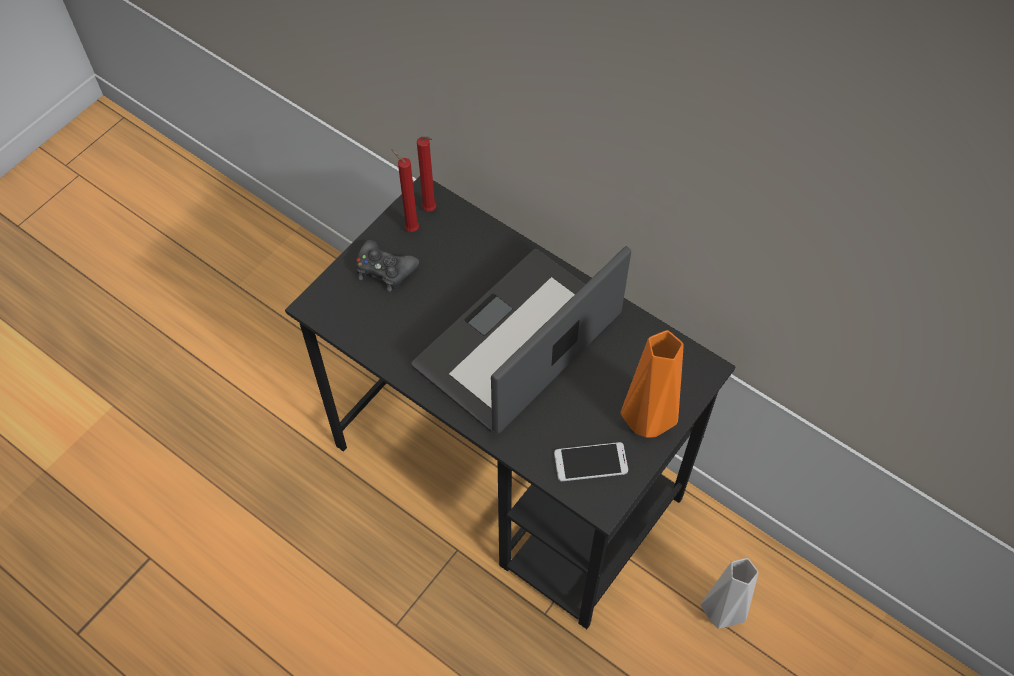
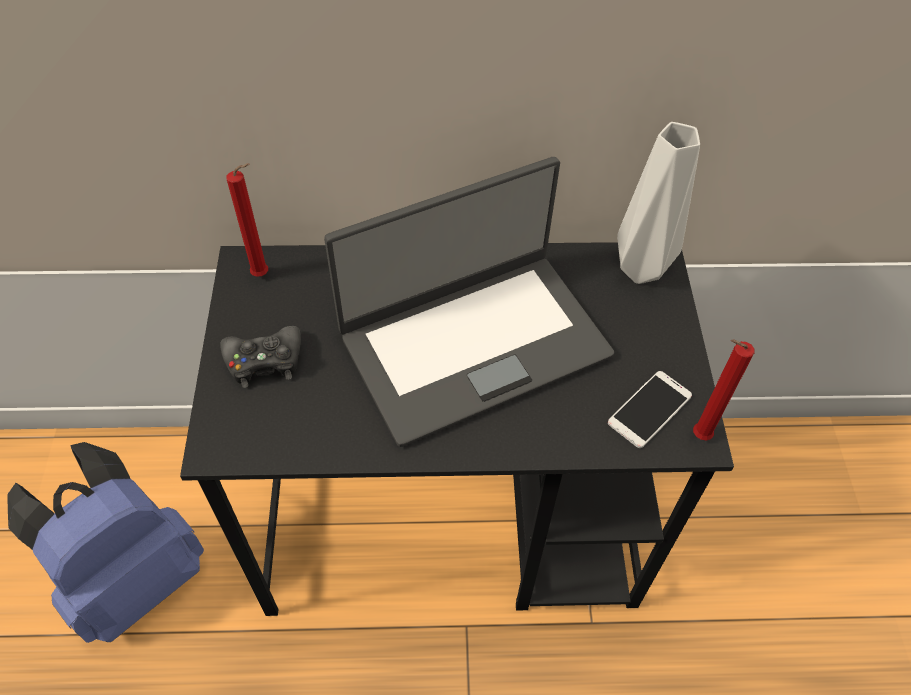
camera: 40 degrees left, 5 degrees down
red candle [391,149,419,232] -> red candle moved to [693,340,755,441]
laptop [411,246,631,433] -> laptop turned 120 degrees counterclockwise [324,157,614,447]
orange vase [621,330,684,437] -> none
grey vase [701,558,759,629] -> grey vase moved to [617,122,700,284]
none -> blue backpack [7,442,204,643]

